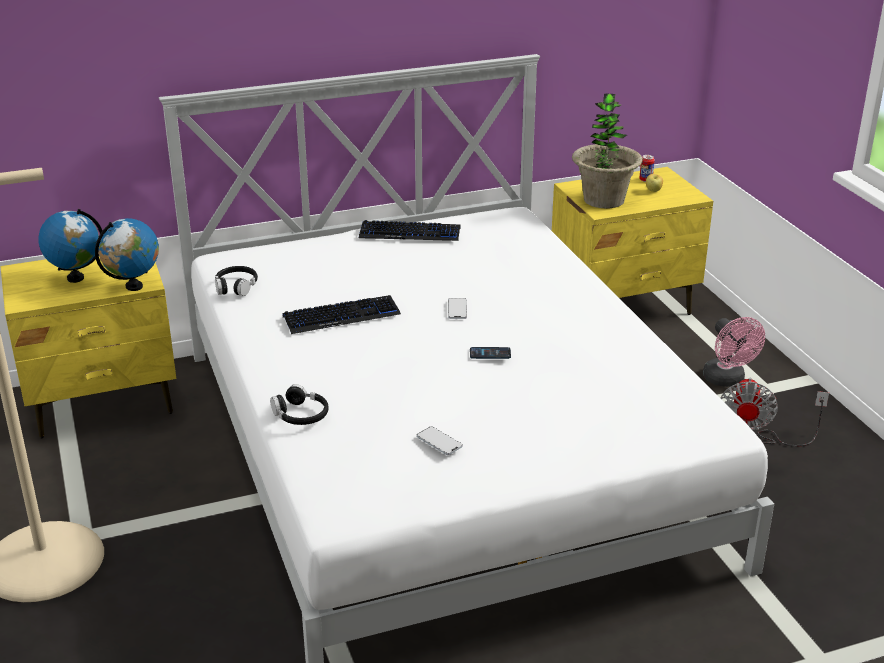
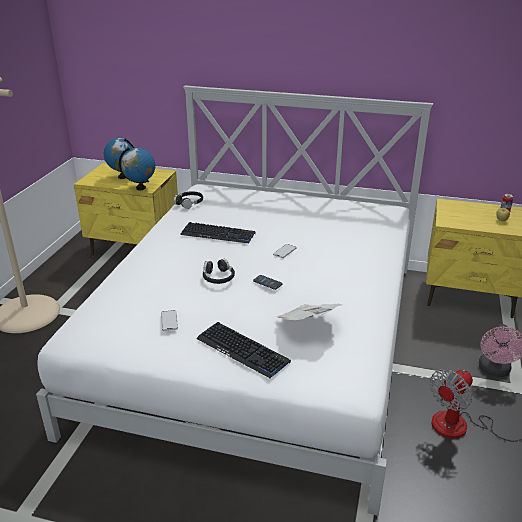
camera: 35 degrees right, 0 degrees up
black headphones [270,384,329,425] -> black headphones moved to [203,259,235,284]
keyboard [359,220,461,241] -> keyboard moved to [196,322,291,378]
potted plant [572,93,643,208] -> none
none -> newspaper [276,304,342,320]

